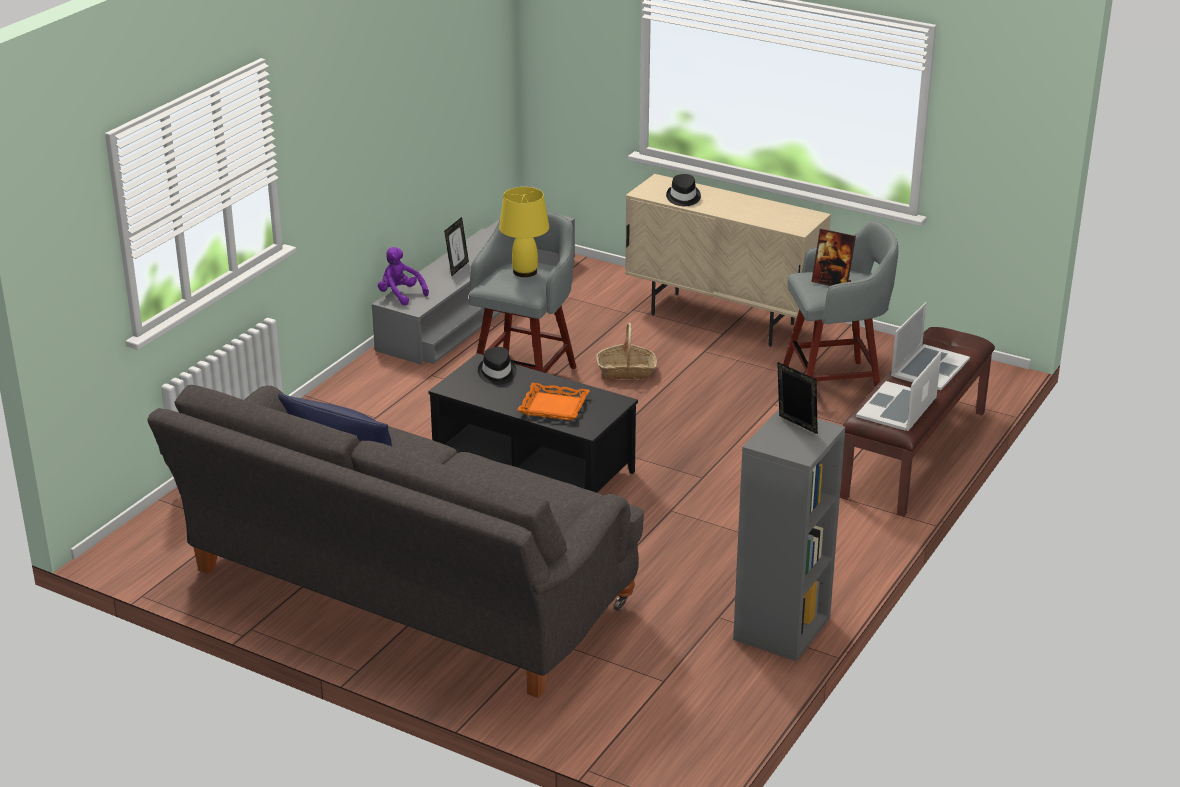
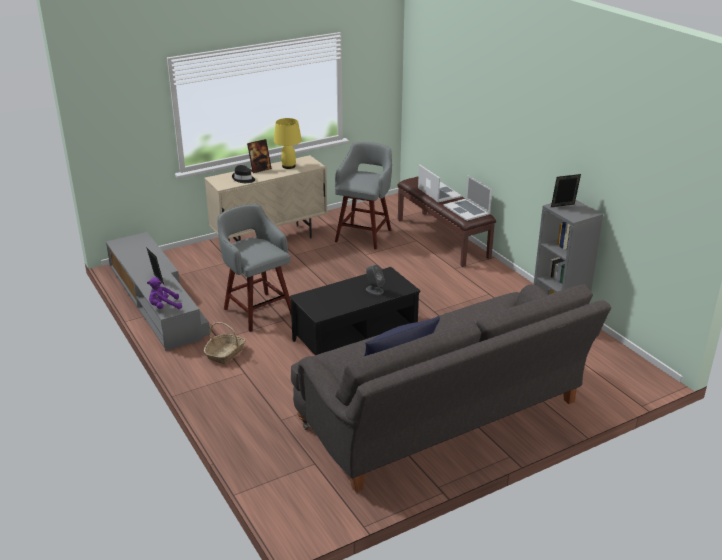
camera: 60 degrees left, 0 degrees up
black hat [478,347,516,385] -> none
yellow table lamp [499,187,549,277] -> yellow table lamp moved to [274,118,302,169]
orange tray [517,383,590,420] -> grey speaker [366,265,385,295]
basket [596,323,657,380] -> basket moved to [204,322,246,364]
picture frame [811,229,856,286] -> picture frame moved to [247,139,272,173]

